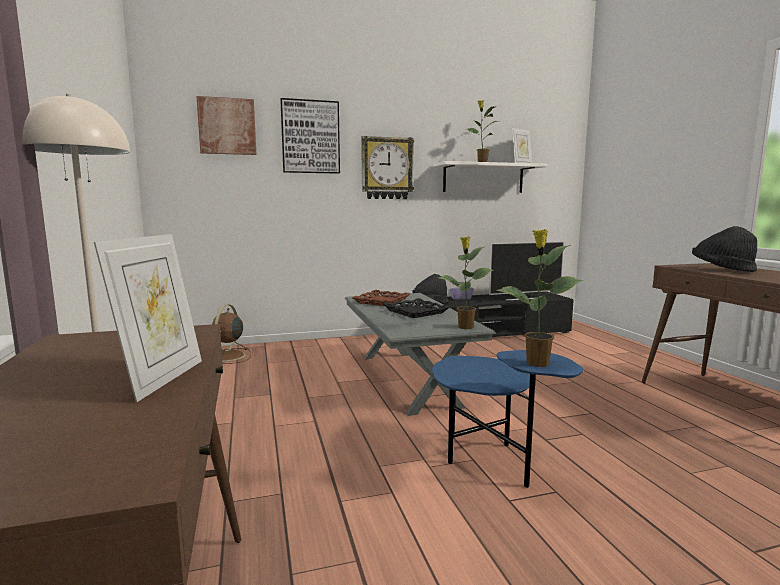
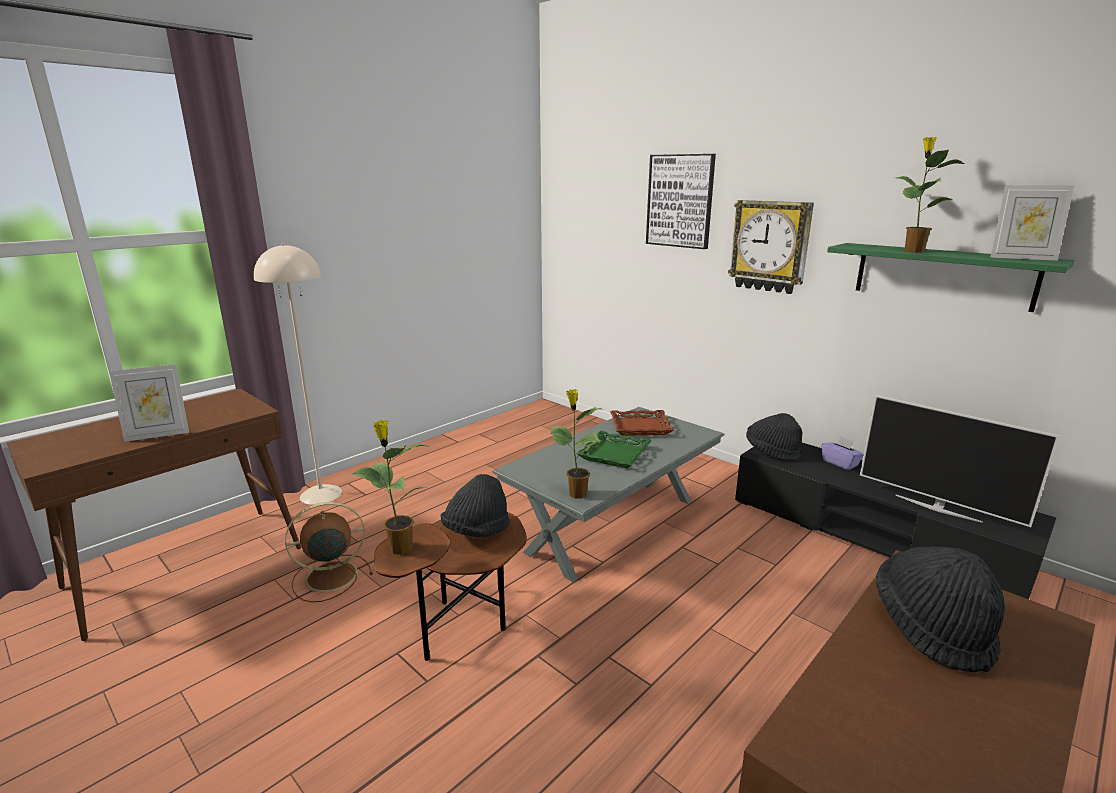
camera: 60 degrees right, 10 degrees up
picture [196,96,256,155] -> none
brown fan [212,304,251,364] -> brown fan moved to [285,502,373,602]
black tray [383,298,450,318] -> green tray [576,431,652,468]
blue side table [432,350,584,488] -> brown side table [374,512,527,661]
white shelf [434,161,547,193] -> green shelf [827,243,1074,312]
none -> black hat [440,474,510,537]

